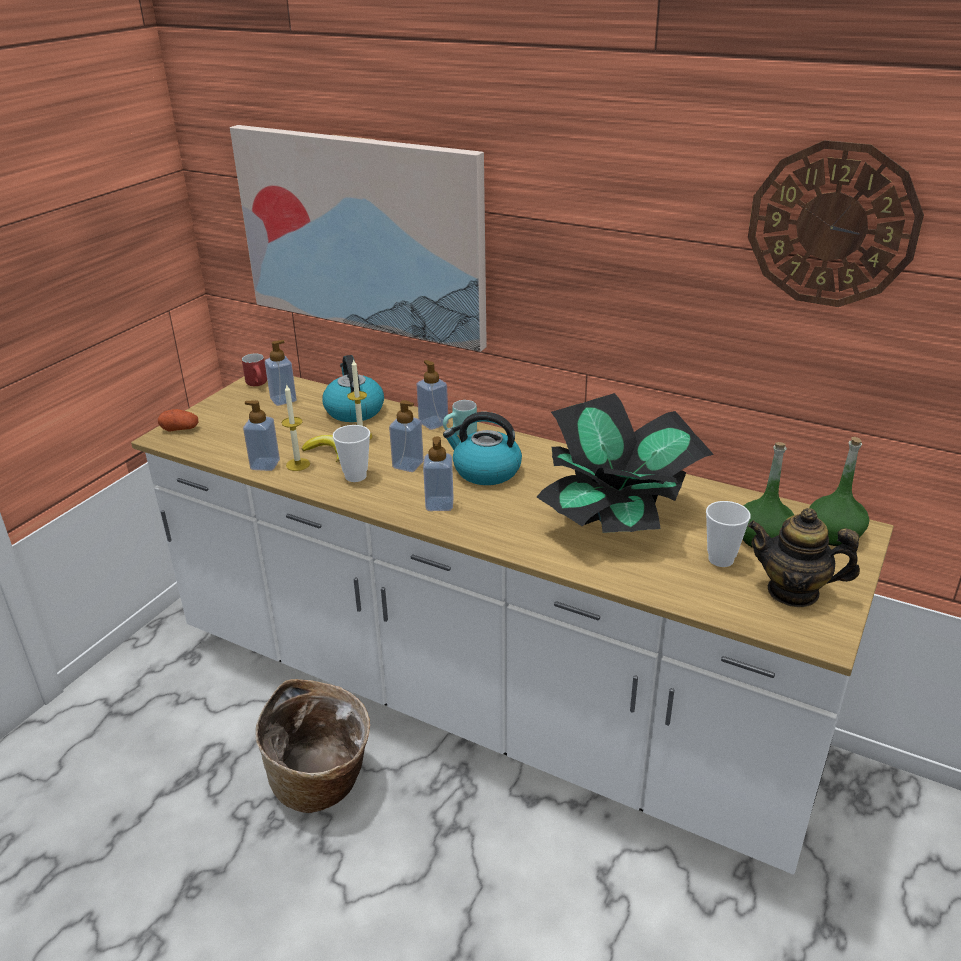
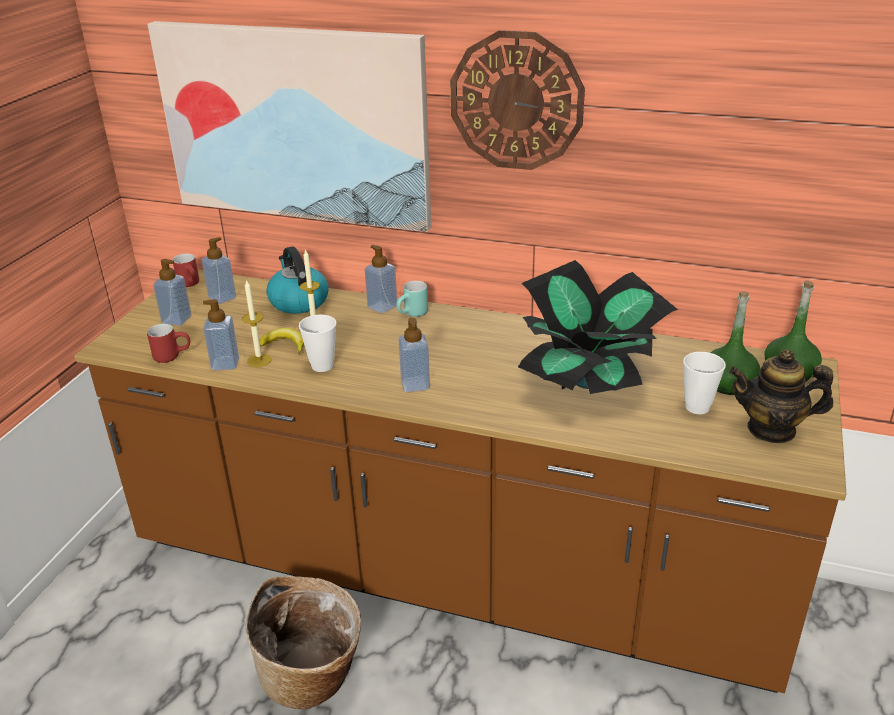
camera: 10 degrees left, 0 degrees up
white counter [131,376,894,875] -> brown counter [74,270,846,693]
potato [158,409,198,432] -> none
soap dispenser [389,400,424,472] -> soap dispenser moved to [153,259,192,326]
kettle [443,412,522,485] -> none
wall clock [748,140,924,307] -> wall clock moved to [450,30,585,170]
none -> red mug [147,324,190,363]

